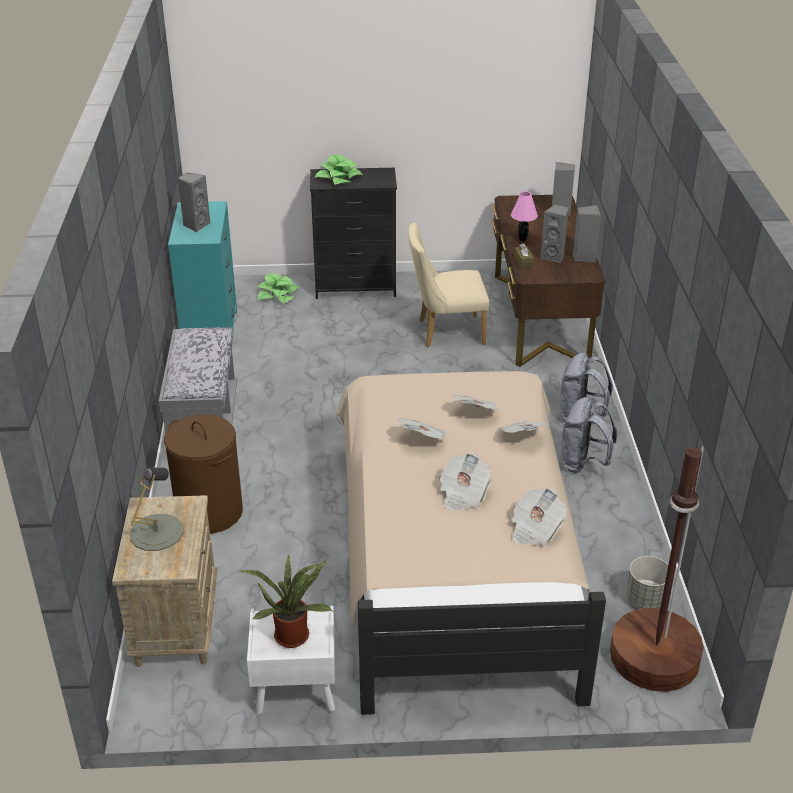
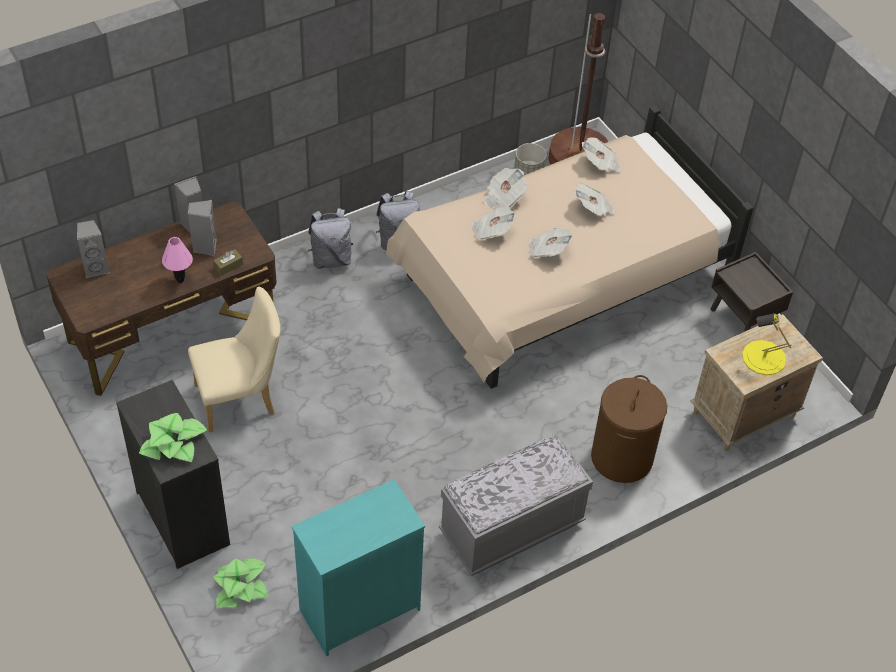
camera: 120 degrees left, 15 degrees up
grey table lamp [130,467,184,551] -> yellow table lamp [742,313,792,375]
grey speaker [178,172,210,233] -> none
potted plant [239,554,332,648] -> none
white nightstand [247,606,335,715] -> brown nightstand [711,252,793,332]
beige chair [408,223,489,347] -> beige chair turned 75 degrees counterclockwise [188,287,280,433]

